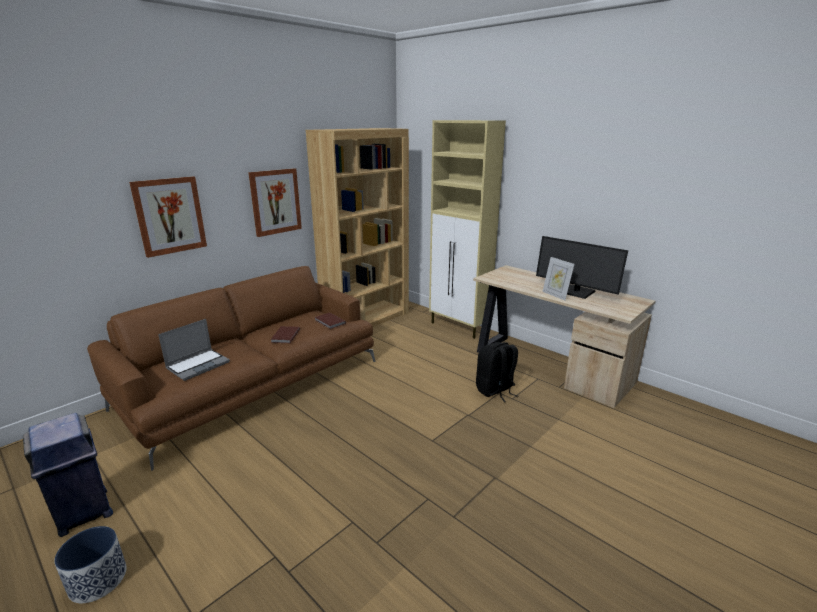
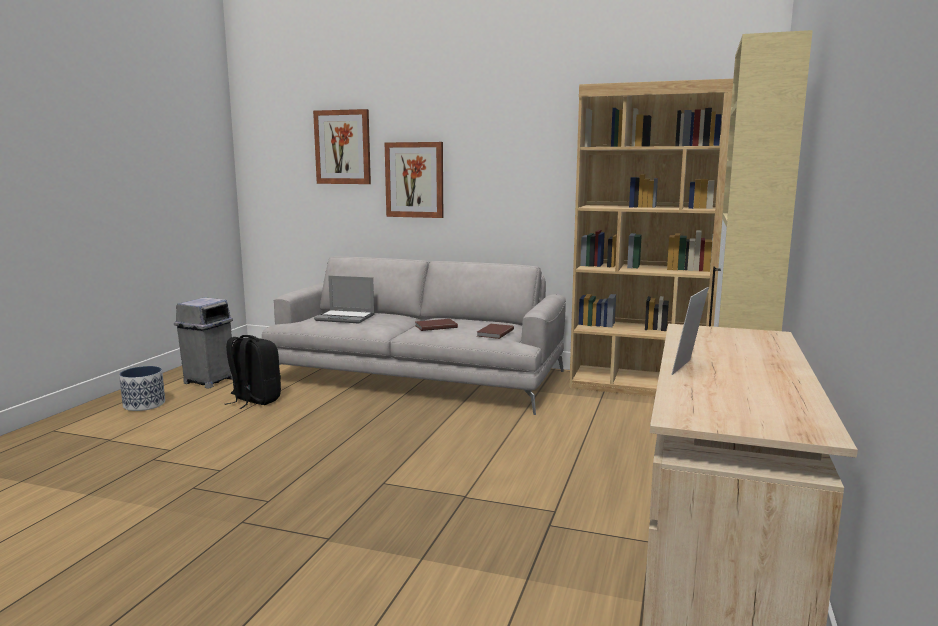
camera: 65 degrees right, 10 degrees down
blue trash can [23,413,113,537] -> grey trash can [174,297,233,388]
brown sofa [87,266,375,471] -> grey sofa [262,257,566,415]
picture [248,168,302,237] -> picture moved to [313,109,371,184]
black backpack [476,342,518,402] -> black backpack moved to [225,335,281,409]
monitor [536,236,628,299] -> none

